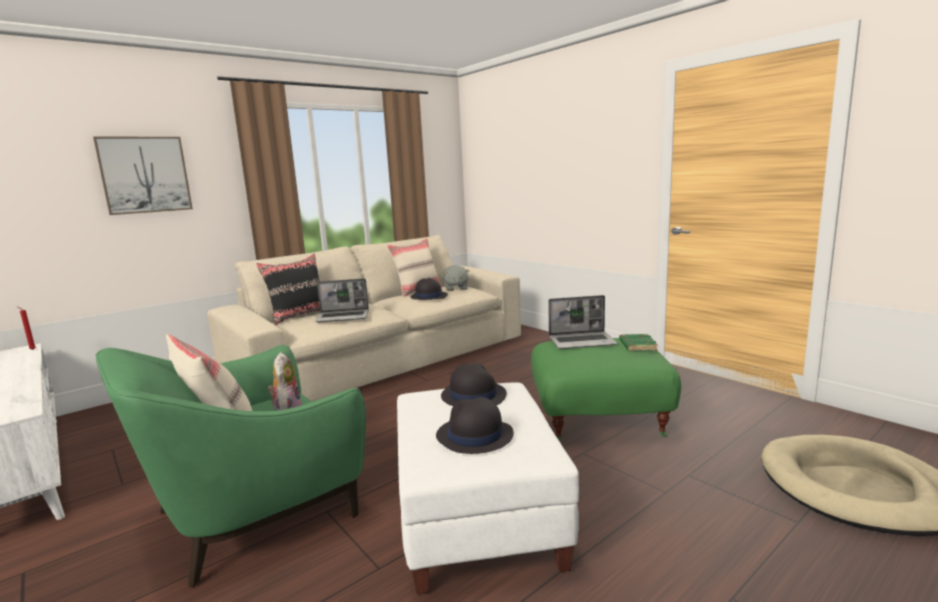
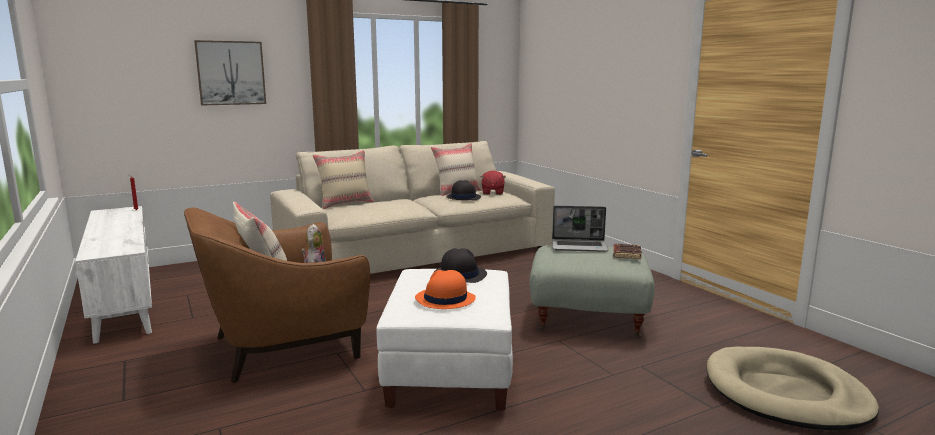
camera: 10 degrees right, 0 degrees up
green armchair [96,345,366,587] -> brown armchair [184,207,370,383]
black pillow [256,254,320,325] -> beige pillow [313,150,374,209]
laptop [315,278,369,323] -> none
black hat [436,397,514,454] -> orange hat [415,270,476,309]
grey plush toy [443,265,470,291] -> red plush toy [480,170,506,195]
green ottoman [531,338,681,441] -> grey ottoman [530,244,655,338]
green book [619,334,658,351] -> brown book [613,244,642,259]

